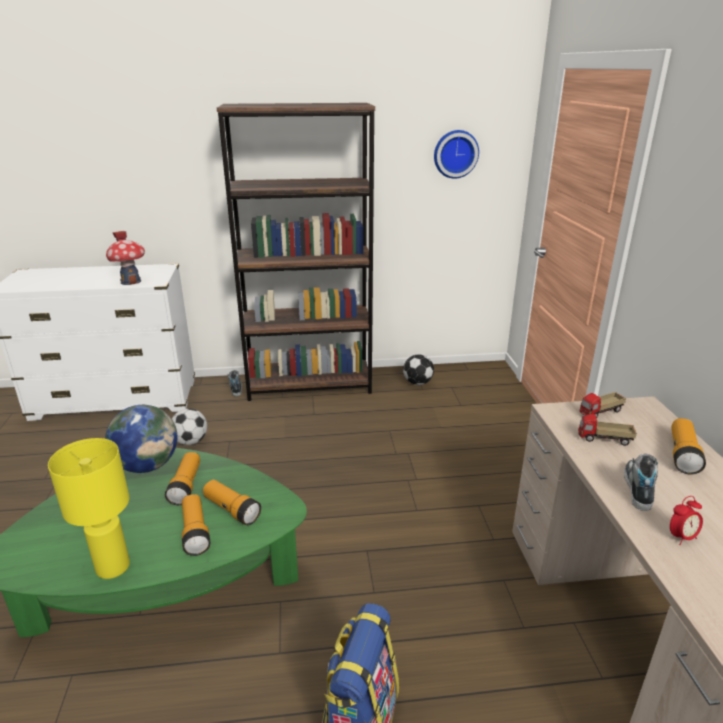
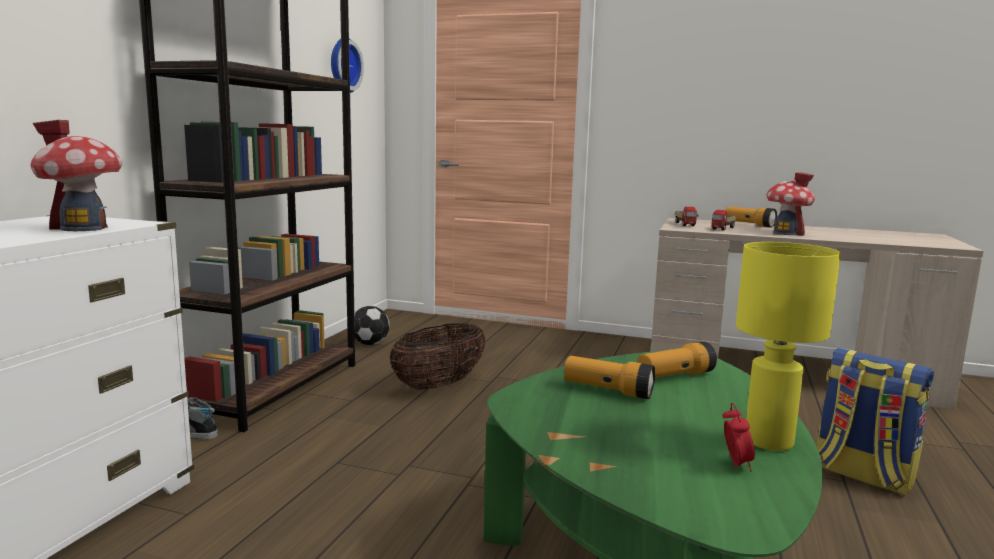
camera: 65 degrees left, 15 degrees down
globe [105,405,177,473] -> none
football [172,409,207,445] -> none
flashlight [182,494,210,556] -> none
shoe [624,454,658,511] -> toy house [766,172,815,236]
alarm clock [670,496,703,545] -> alarm clock moved to [723,403,755,472]
none -> basket [390,323,486,390]

